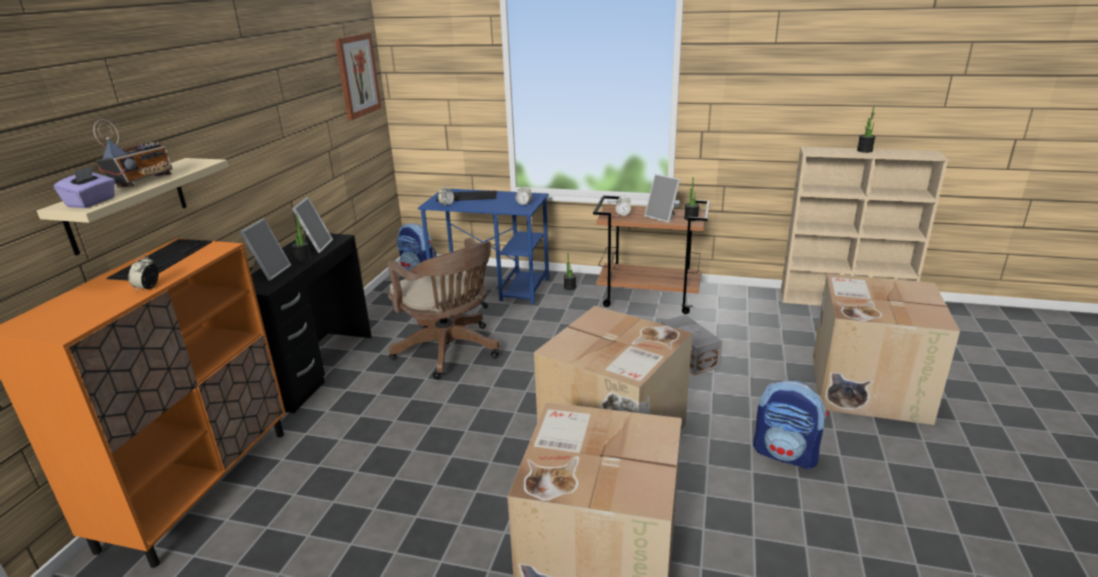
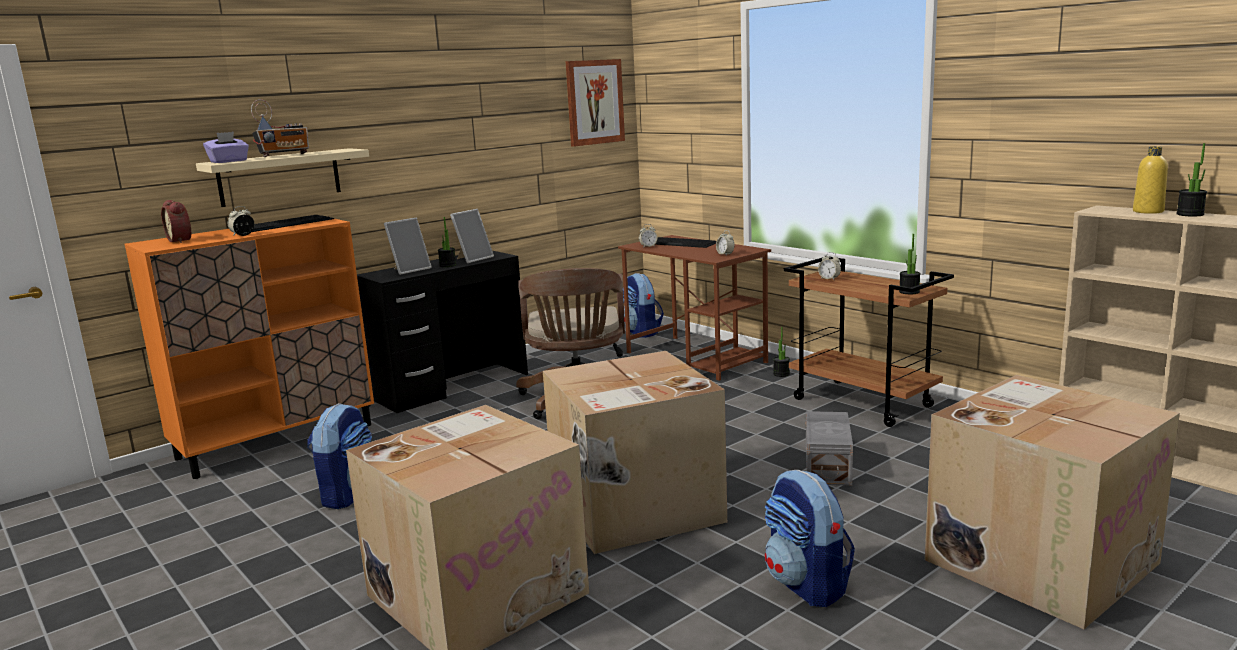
camera: 35 degrees right, 10 degrees down
blue desk [418,189,549,304] -> brown desk [618,235,771,381]
picture frame [644,174,680,223] -> none
none -> alarm clock [161,200,191,243]
none -> backpack [307,403,372,509]
none -> yellow bottle [1133,147,1168,214]

